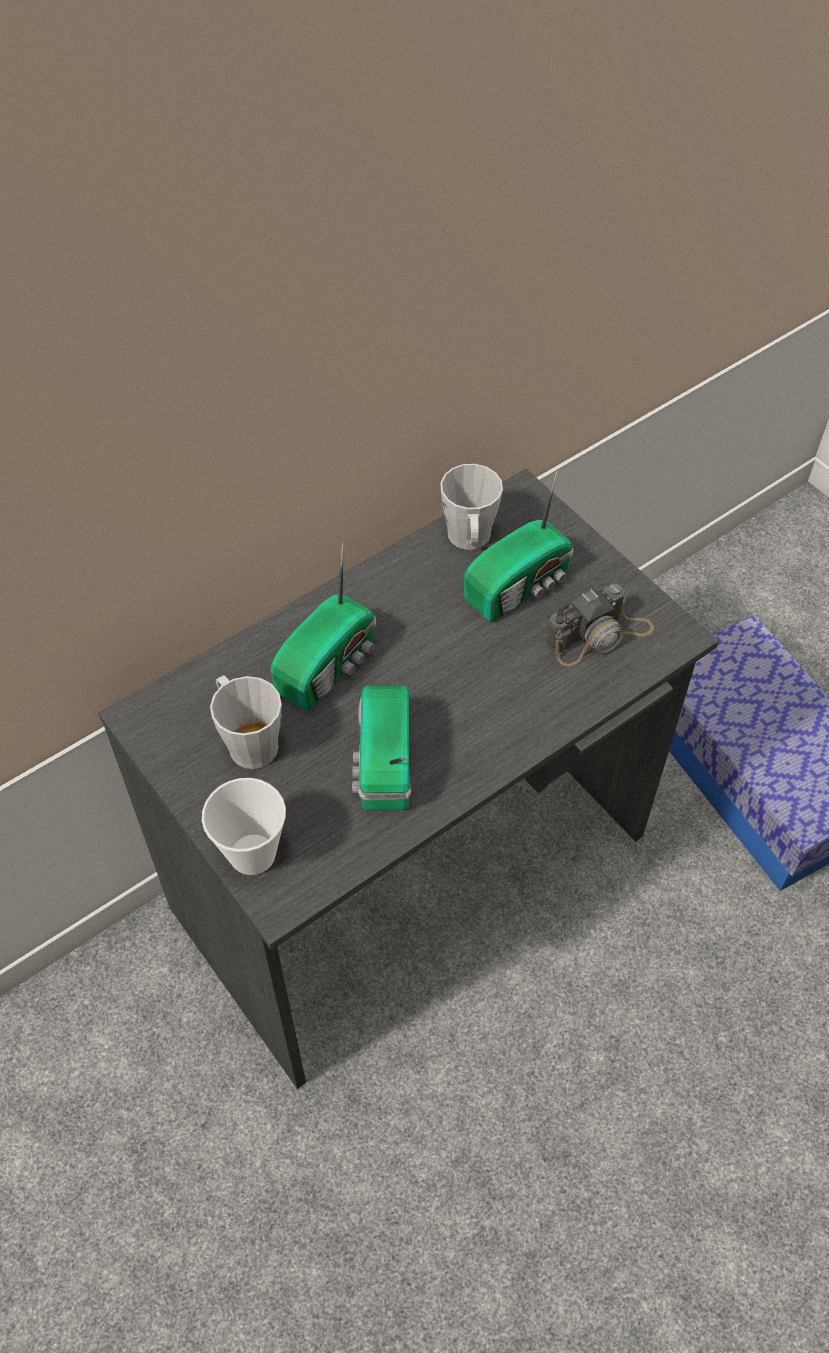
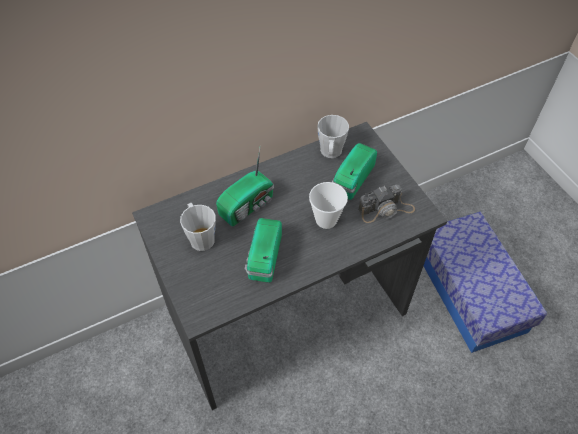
camera: 10 degrees right, 0 degrees up
cup [202,778,286,875] -> cup moved to [309,182,348,229]
radio [464,470,574,622] -> radio turned 150 degrees clockwise [332,143,377,200]

